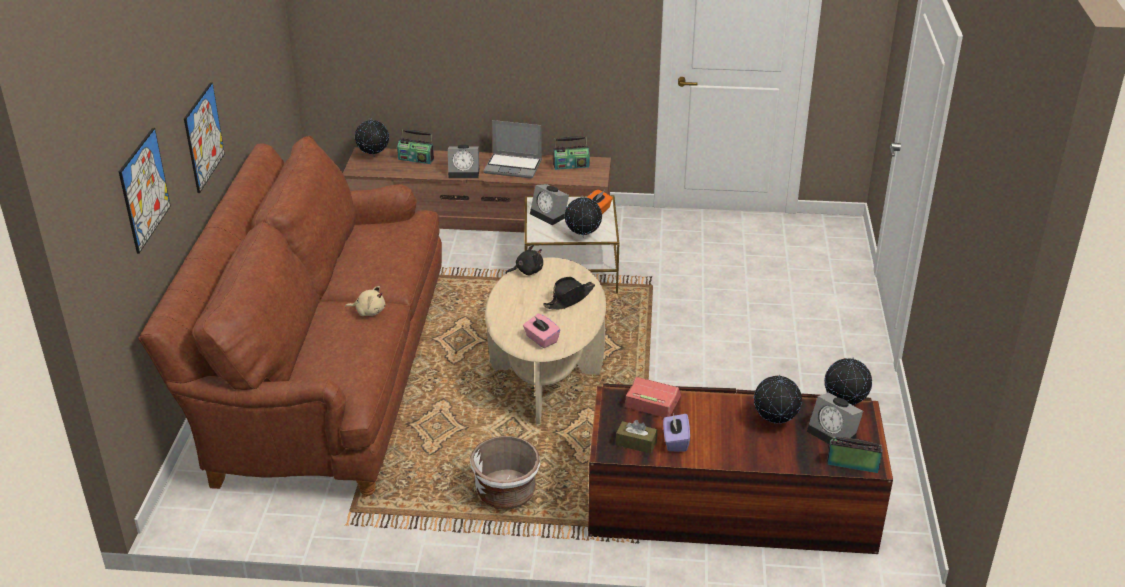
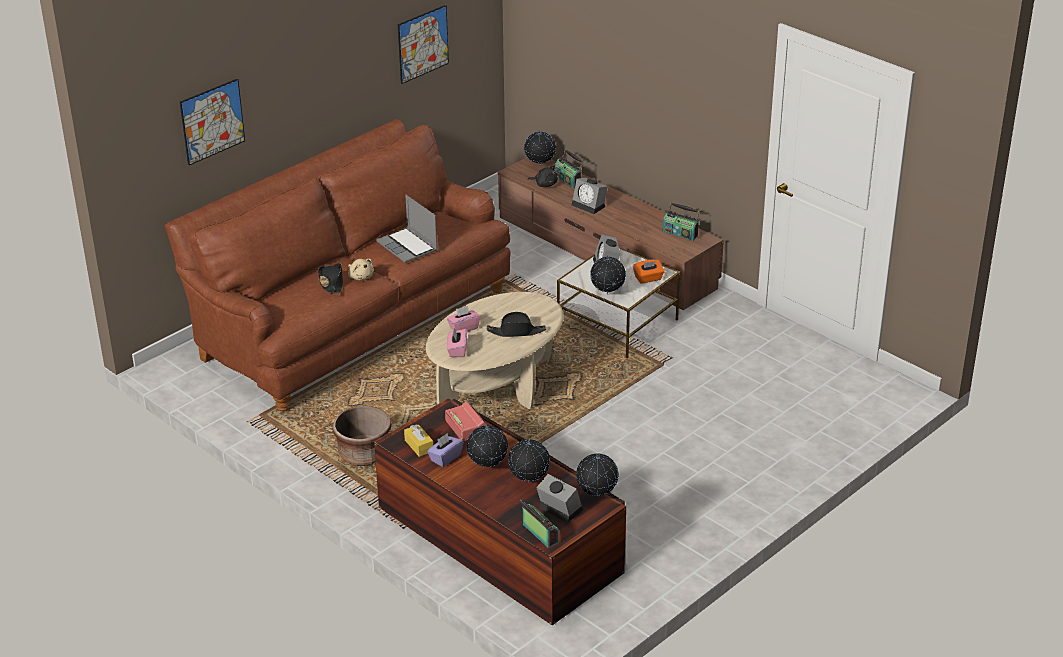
camera: 40 degrees right, 0 degrees up
picture [184,82,225,193] -> picture moved to [398,5,449,84]
white planter [470,436,540,510] -> brown planter [332,406,391,466]
laptop [483,120,542,178] -> laptop moved to [376,195,438,263]
black plush toy [506,245,543,275] -> black plush toy moved to [527,165,558,187]
brown tissue box [616,420,657,453] -> yellow tissue box [404,425,433,457]
alarm clock [807,393,863,444] -> alarm clock turned 135 degrees clockwise [536,474,583,523]
none -> black hat [318,263,343,294]
none -> pink tissue box [447,306,481,332]
none -> globe [467,425,508,467]

